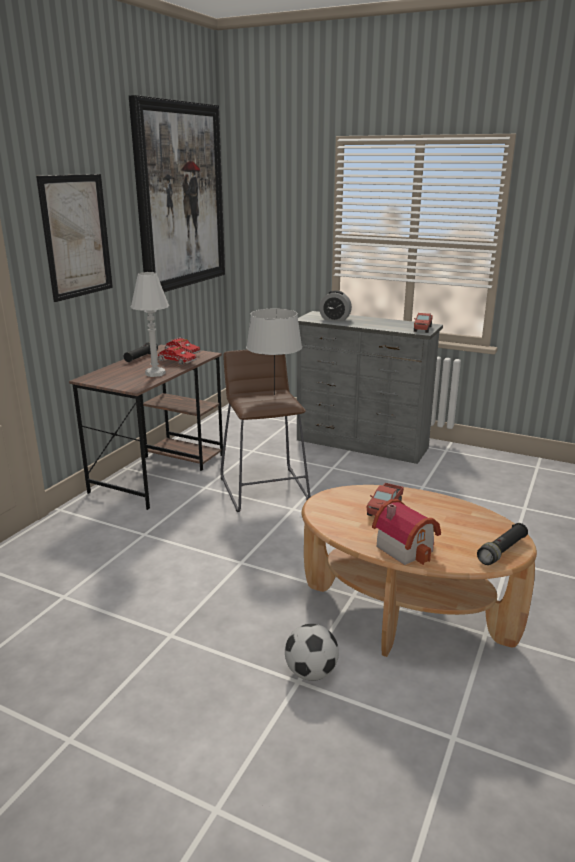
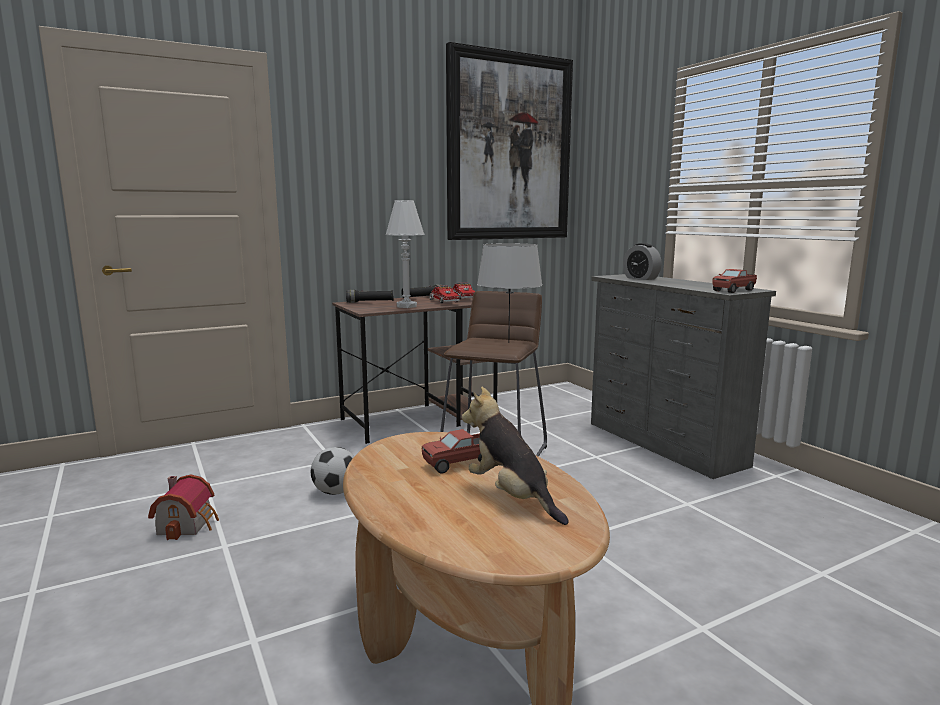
camera: 35 degrees right, 10 degrees down
picture [36,174,113,302] -> none
football [285,624,339,681] -> football moved to [311,447,354,495]
toy house [372,499,441,565] -> toy house moved to [148,474,219,540]
black flashlight [477,523,528,565] -> black flashlight moved to [346,290,393,303]
none -> plush toy [462,386,569,525]

